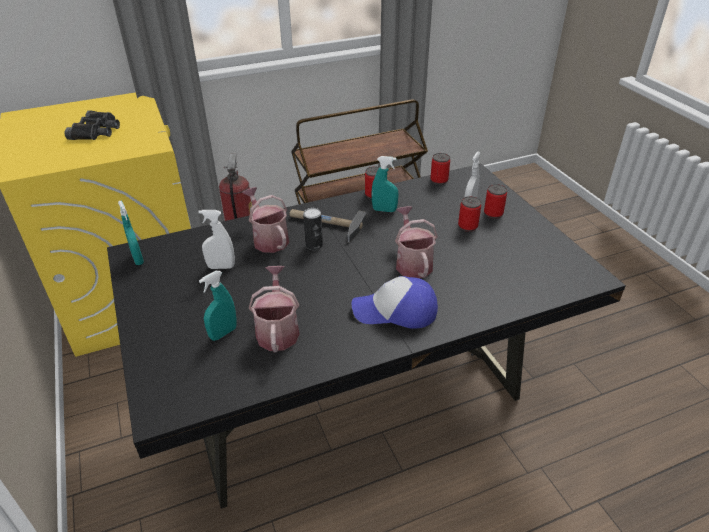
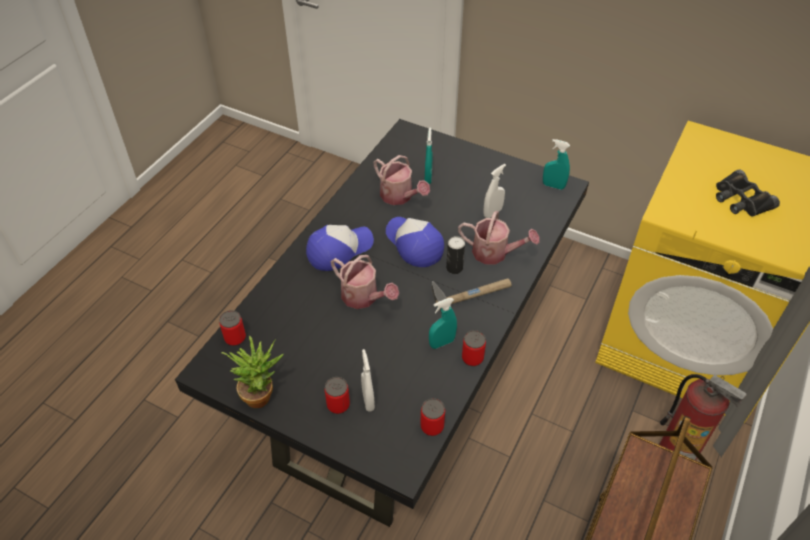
camera: 140 degrees right, 10 degrees up
can [458,196,481,232] -> can moved to [219,310,246,346]
none -> potted plant [221,336,284,408]
none -> cap [386,217,444,267]

